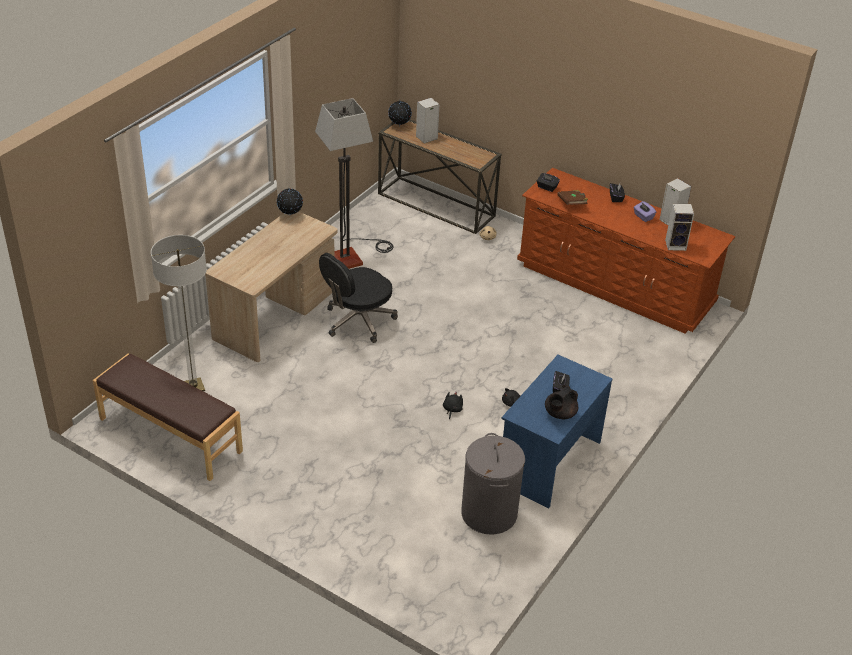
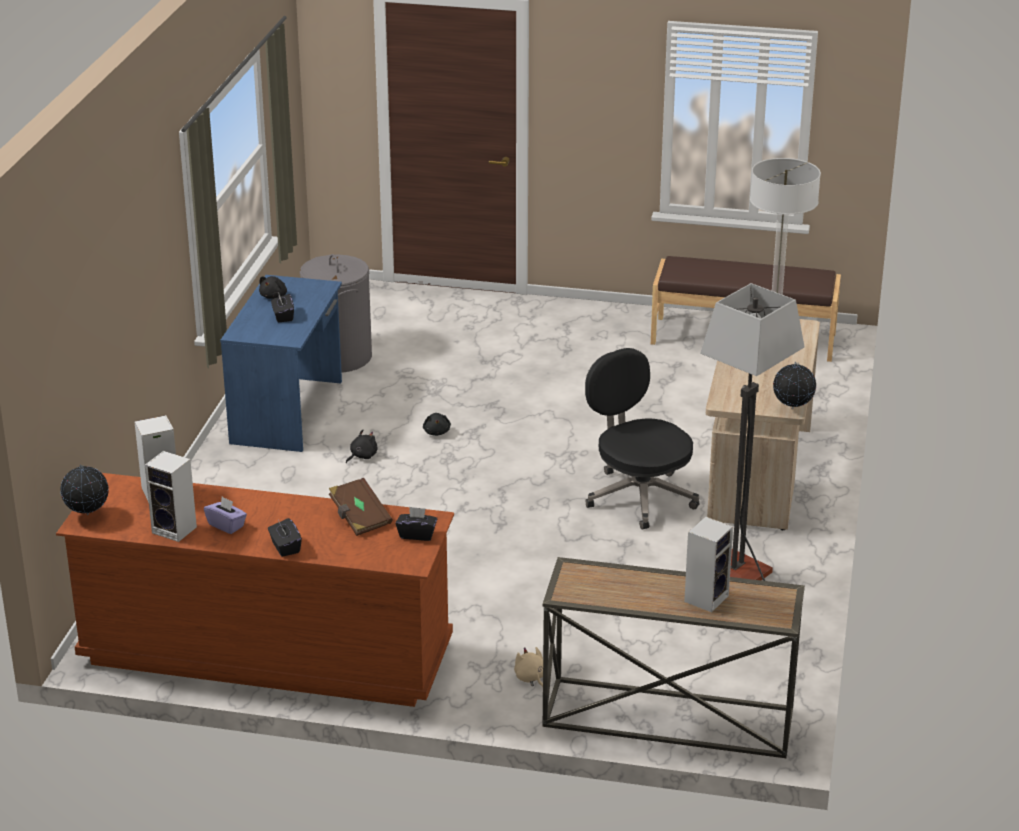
camera: 160 degrees right, 10 degrees down
black office chair [319,253,398,343] -> black office chair turned 60 degrees counterclockwise [585,348,700,530]
globe [388,100,412,126] -> globe moved to [61,464,109,515]
black teapot [545,384,578,419] -> black plush toy [259,276,287,299]

